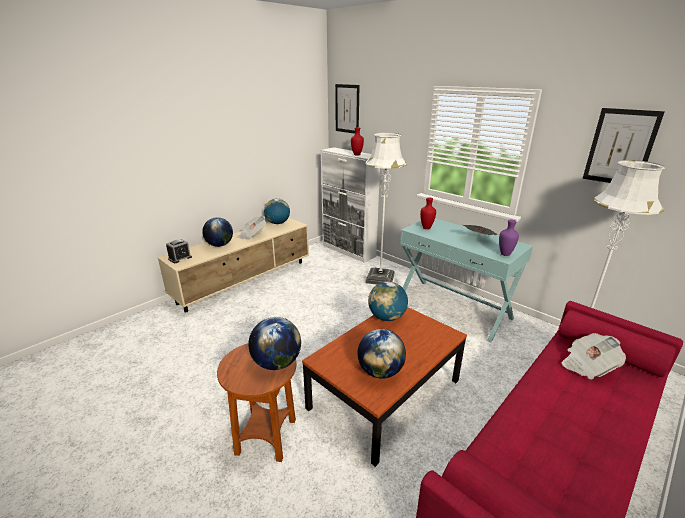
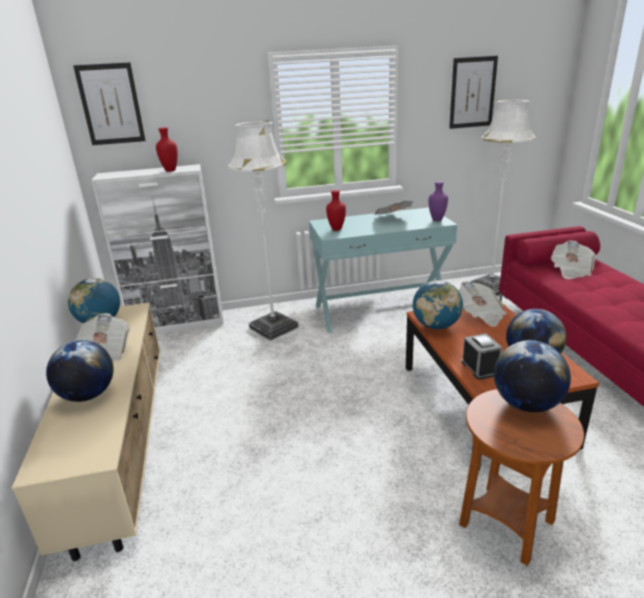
camera: 55 degrees left, 0 degrees up
alarm clock [166,239,192,263] -> alarm clock moved to [461,333,502,380]
none -> newspaper [458,281,506,327]

